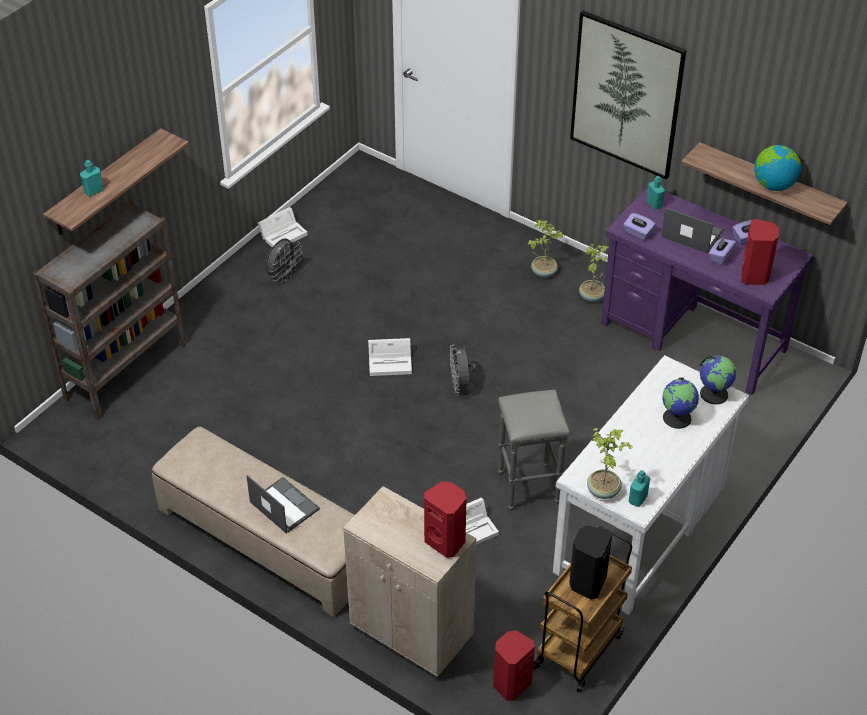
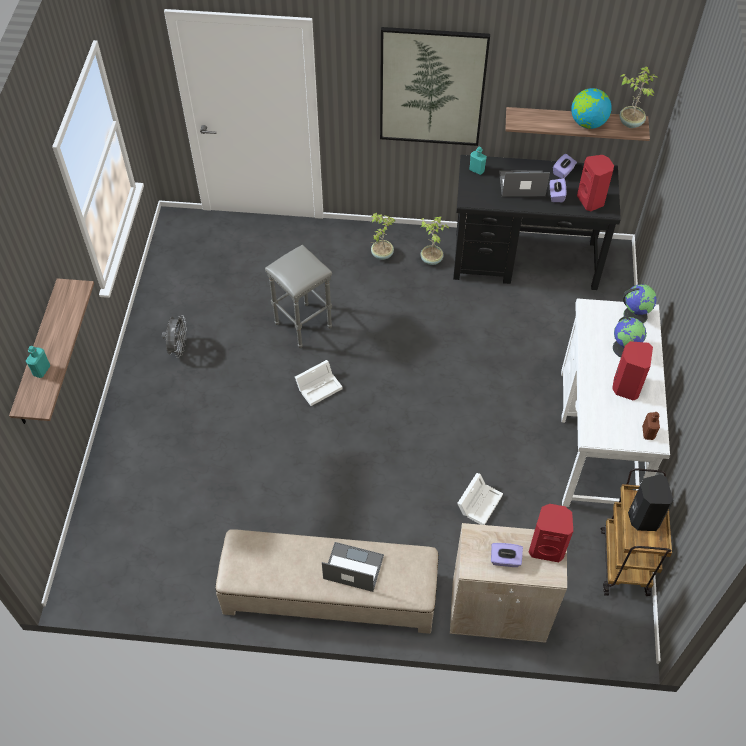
camera: 30 degrees left, 10 degrees up
grey bookcase [33,201,186,420] -> none
white storage box [258,207,308,247] -> none
grey fan [450,345,476,393] -> none
red speaker [493,630,535,701] -> red speaker moved to [612,341,653,401]
grey stool [498,390,570,511] -> grey stool moved to [265,245,332,348]
potted plant [587,428,634,499] -> potted plant moved to [619,66,658,128]
purple desk [601,187,814,395] -> black desk [453,155,621,290]
purple tissue box [624,213,655,240] -> purple tissue box moved to [491,543,523,567]
turquoise bottle [629,470,650,507] -> brown bottle [642,412,660,440]

